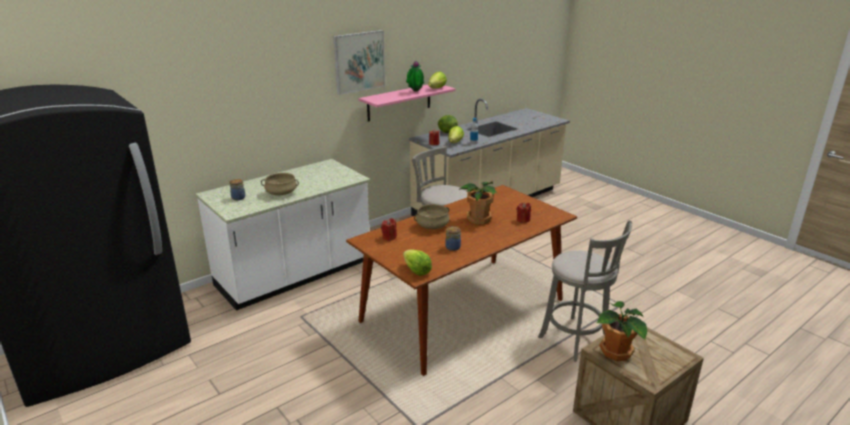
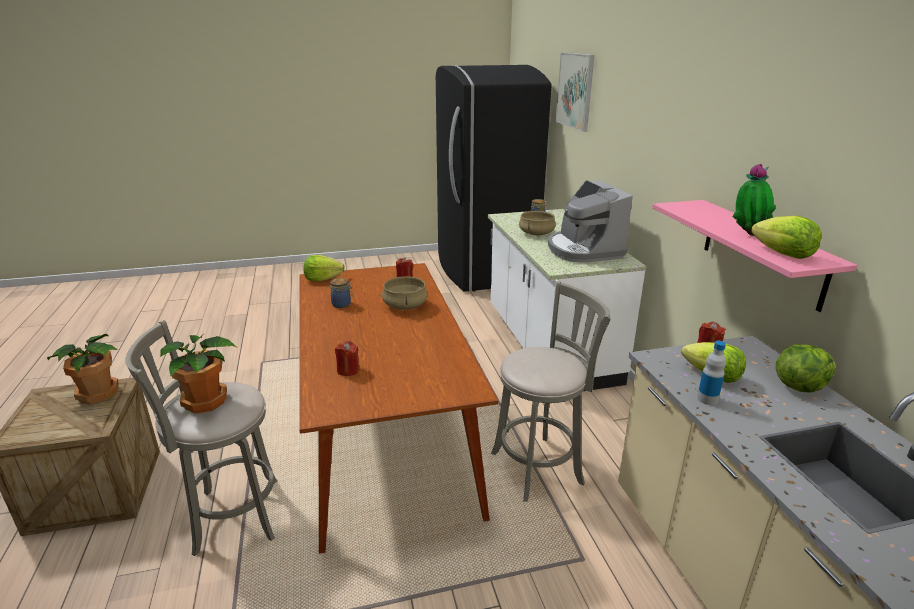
camera: 115 degrees right, 0 degrees up
picture [333,30,385,95] -> picture moved to [556,53,594,132]
potted plant [458,182,497,224] -> potted plant moved to [160,334,236,413]
none -> coffee machine [548,180,633,263]

